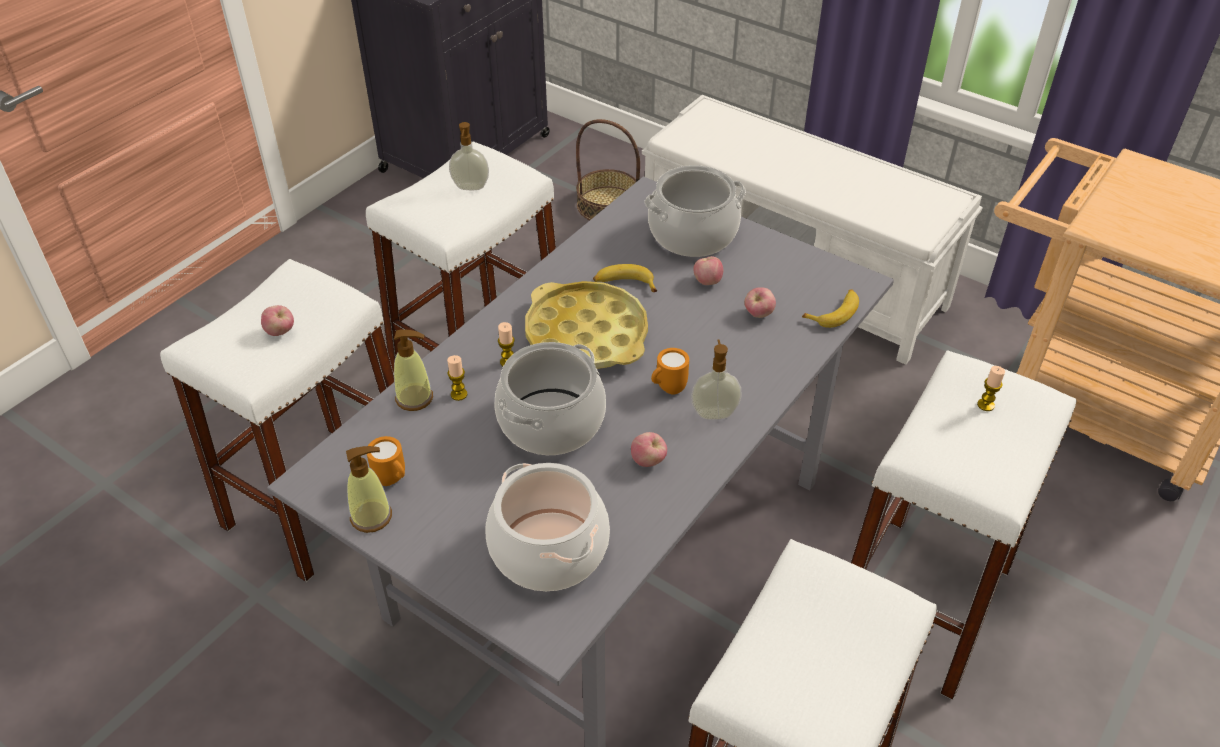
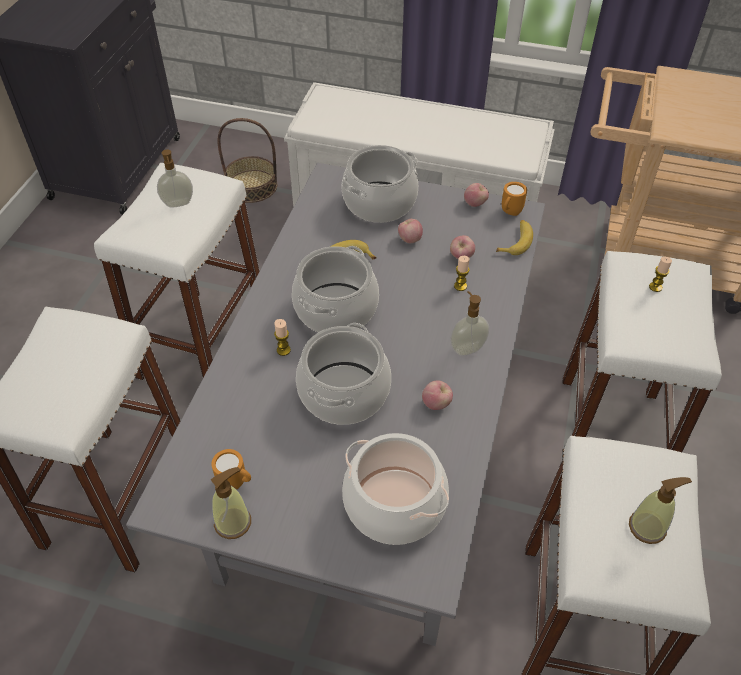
camera: 20 degrees left, 5 degrees up
apple [261,305,294,336] -> apple moved to [464,183,489,207]
soap dispenser [394,329,433,411] -> soap dispenser moved to [629,477,692,544]
candle [447,355,467,401] -> candle moved to [454,256,470,291]
yellow tray [525,281,648,369] -> cooking pot [292,246,379,332]
orange mug [651,348,689,395] -> orange mug moved to [502,182,527,216]

